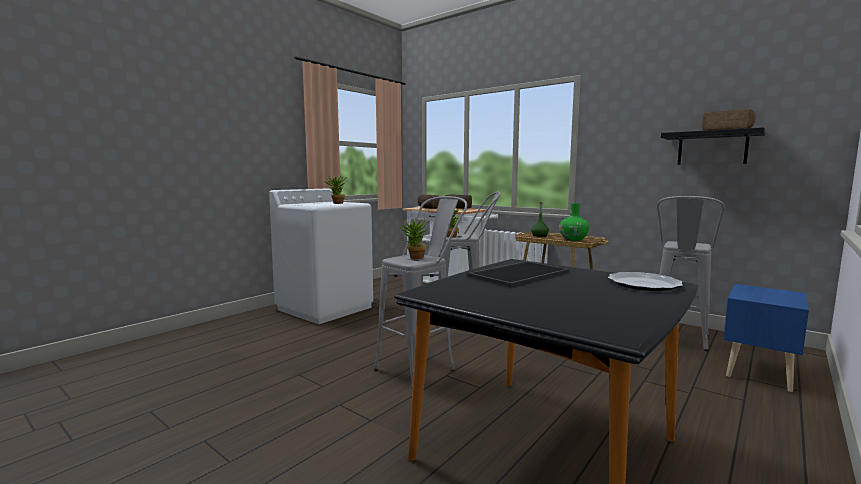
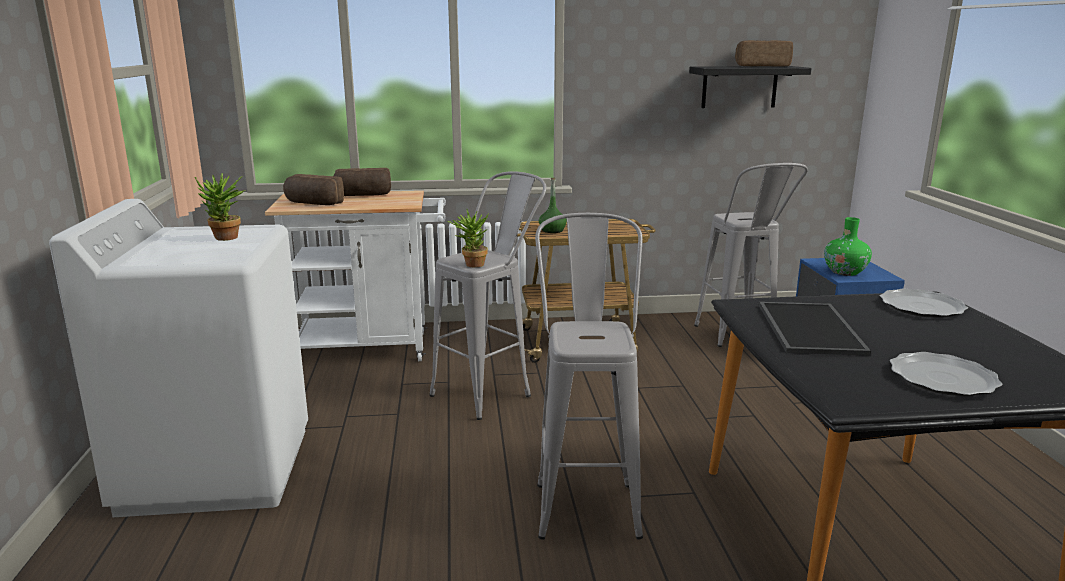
camera: 45 degrees left, 10 degrees up
potted plant [399,218,430,259] -> none
green vase [559,203,590,241] -> green vase moved to [824,217,872,276]
none -> plate [890,352,1002,396]

